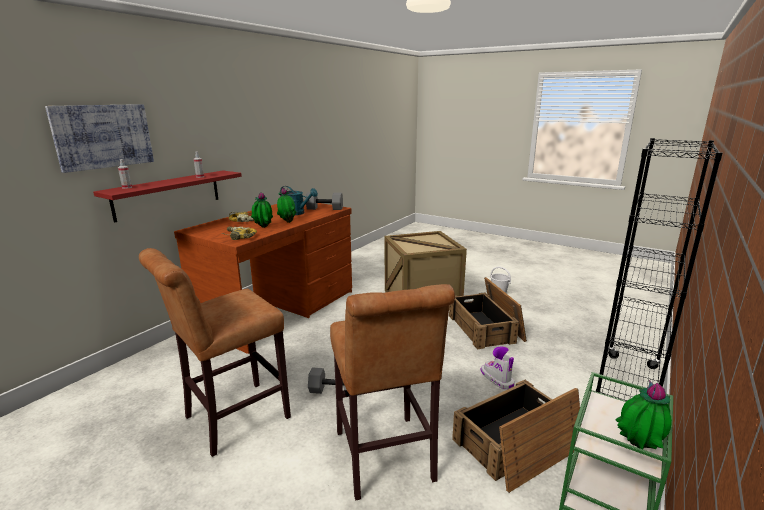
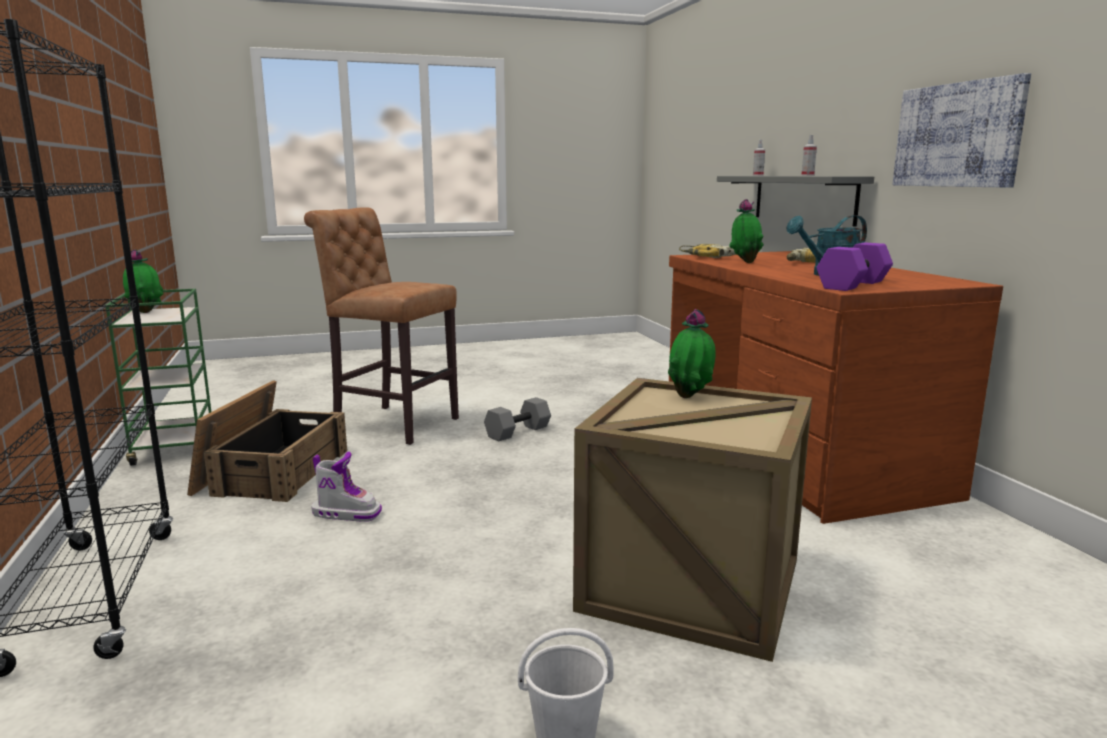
camera: 130 degrees right, 5 degrees down
picture [45,104,154,173] -> picture moved to [893,73,1031,188]
red shelf [93,170,242,223] -> grey shelf [717,176,874,227]
brown stool [139,248,291,457] -> none
potted plant [277,187,297,223] -> potted plant moved to [668,309,716,398]
grey dumbbell [306,192,343,210] -> purple dumbbell [817,242,893,291]
crate [449,277,527,349] -> none

